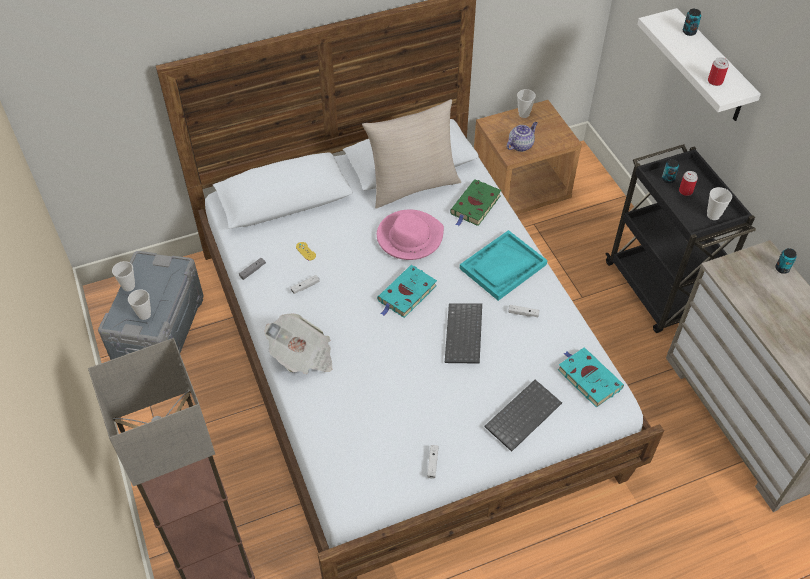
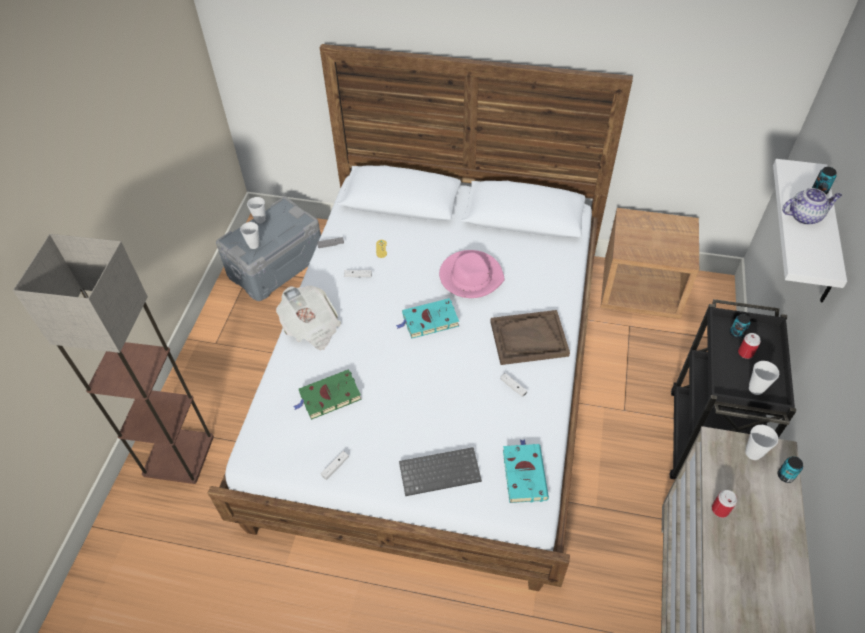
camera: 35 degrees right, 0 degrees up
beige pillow [362,99,461,209] -> none
keyboard [445,303,482,364] -> none
green book [450,179,501,226] -> green book moved to [293,369,362,420]
turquoise tray [460,230,547,301] -> brown tray [490,310,570,365]
teapot [506,122,538,152] -> teapot moved to [782,188,842,225]
cup [517,89,536,118] -> cup moved to [746,425,778,460]
can [708,57,729,86] -> can moved to [712,490,737,518]

